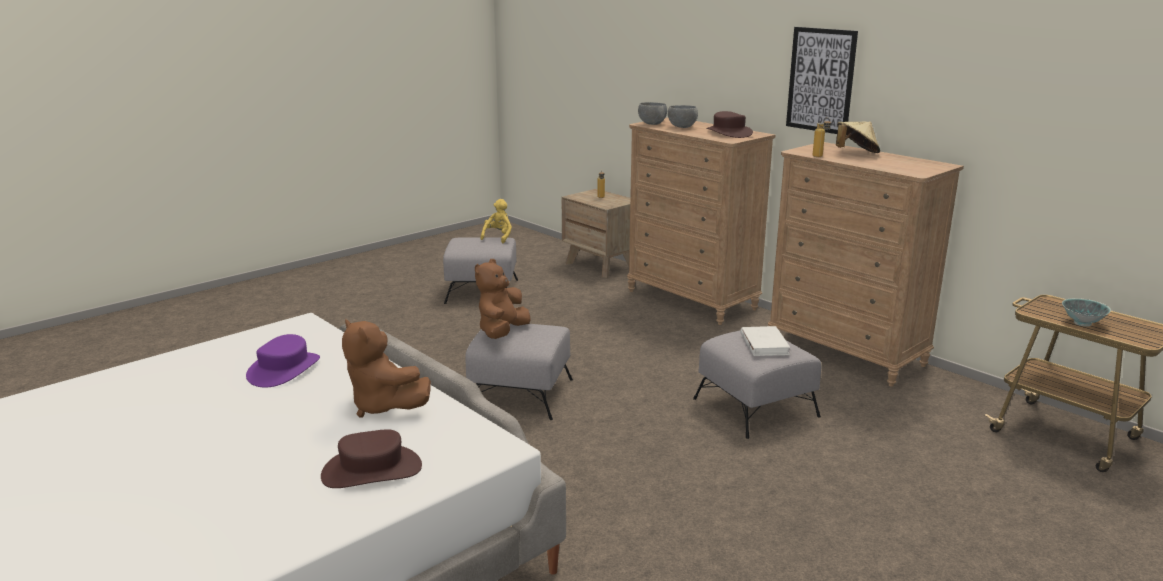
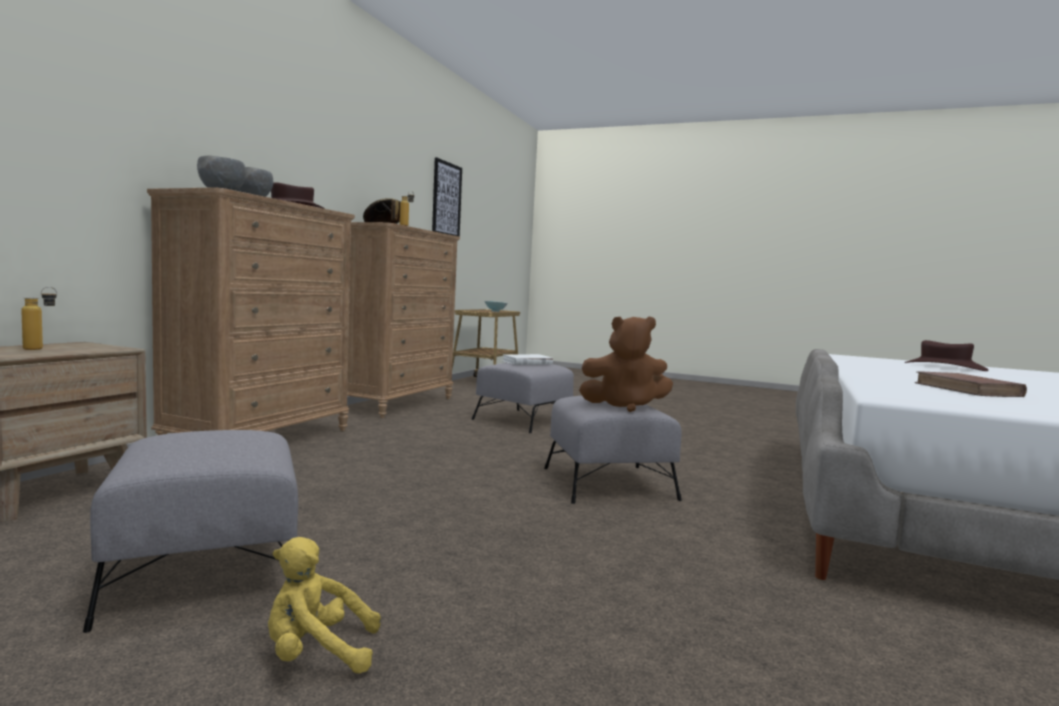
camera: 115 degrees left, 15 degrees down
purple hat [246,334,320,388] -> brown book [915,372,1027,397]
brown plush toy [342,319,431,418] -> none
yellow plush toy [480,199,512,243] -> yellow plush toy moved to [268,537,381,674]
picture [786,27,858,134] -> picture moved to [432,157,462,237]

